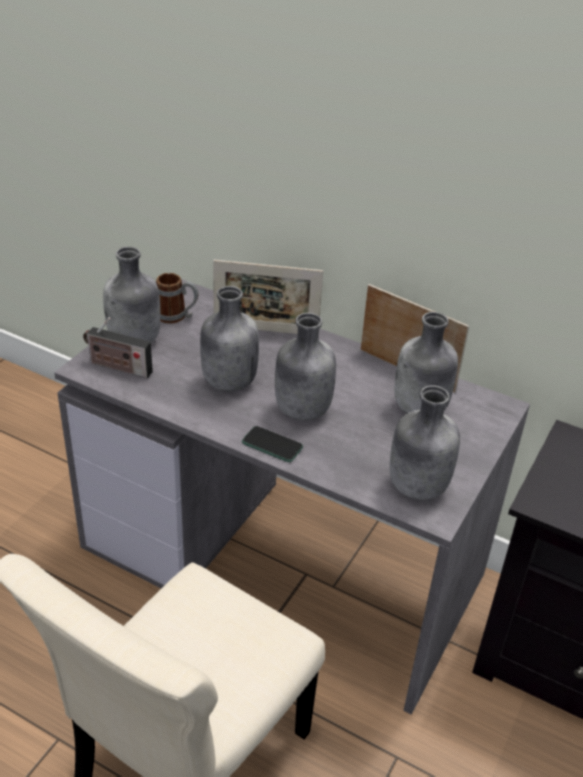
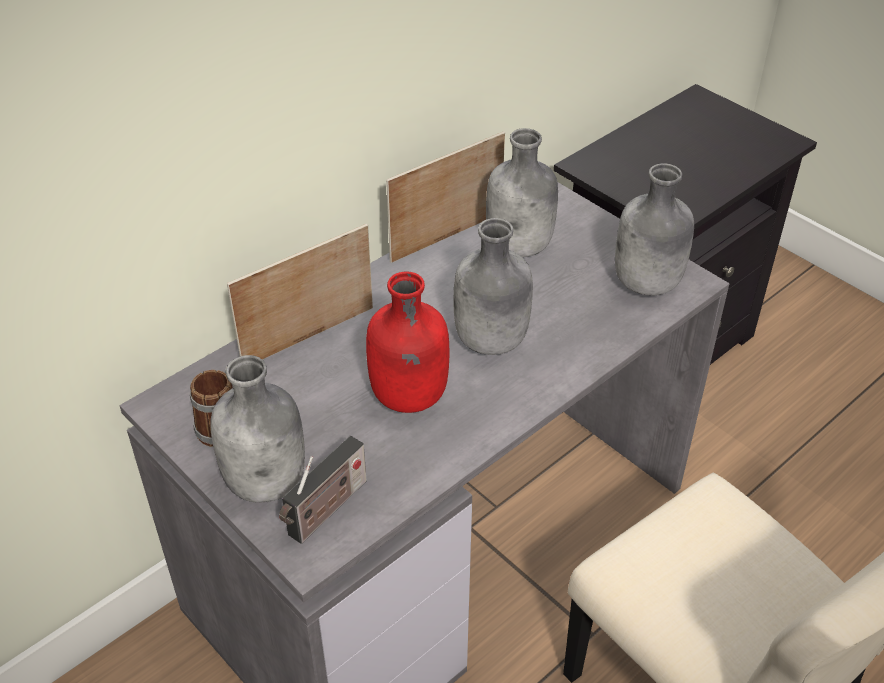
camera: 70 degrees left, 5 degrees up
grey bottle [200,286,259,391] -> red bottle [366,271,449,413]
picture frame [213,260,323,334] -> picture frame turned 150 degrees counterclockwise [227,224,373,360]
phone [242,426,303,462] -> none

